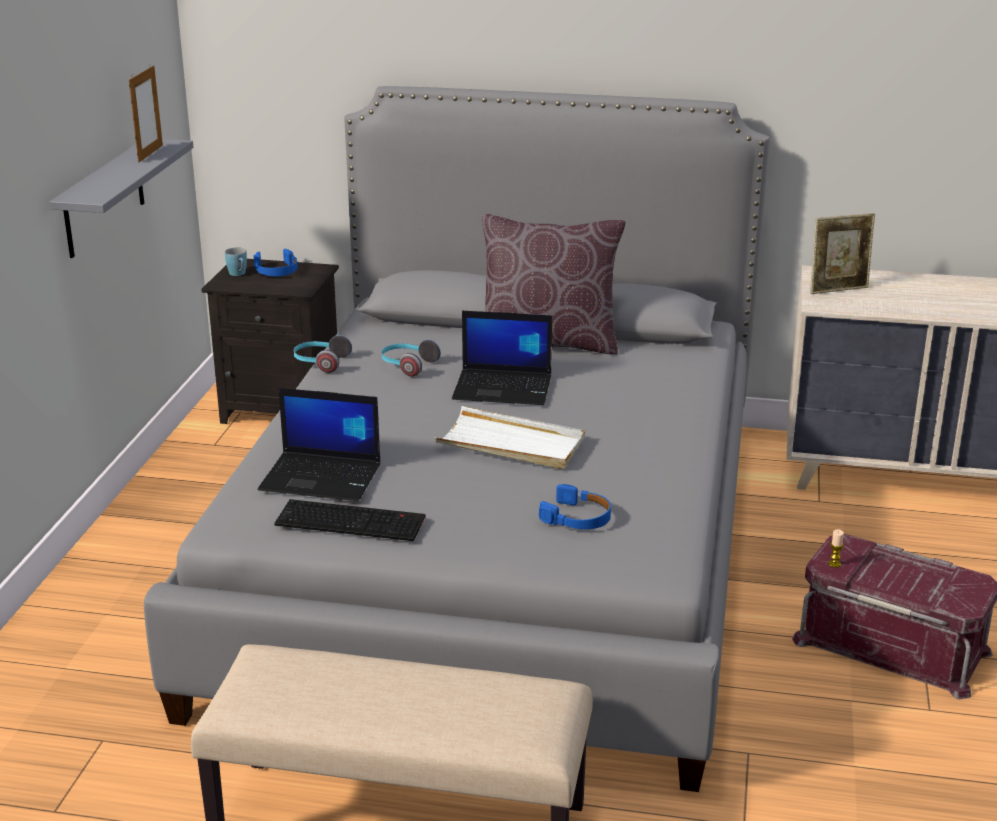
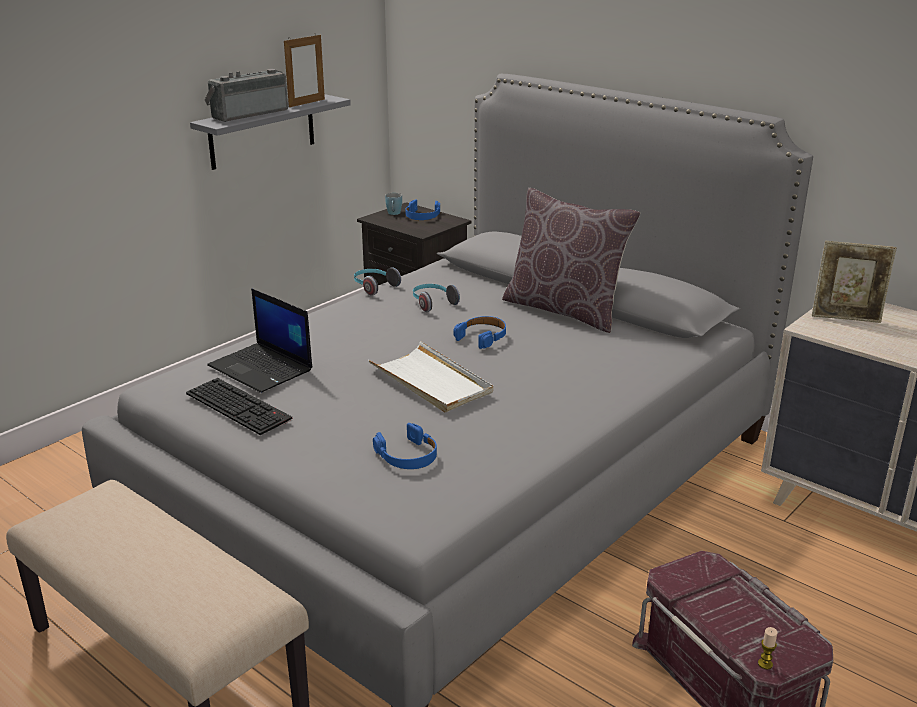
camera: 30 degrees right, 0 degrees up
laptop [452,311,552,405] -> blue headphones [453,316,506,349]
candle [828,529,844,568] -> candle moved to [758,627,777,669]
none -> radio [205,69,288,122]

